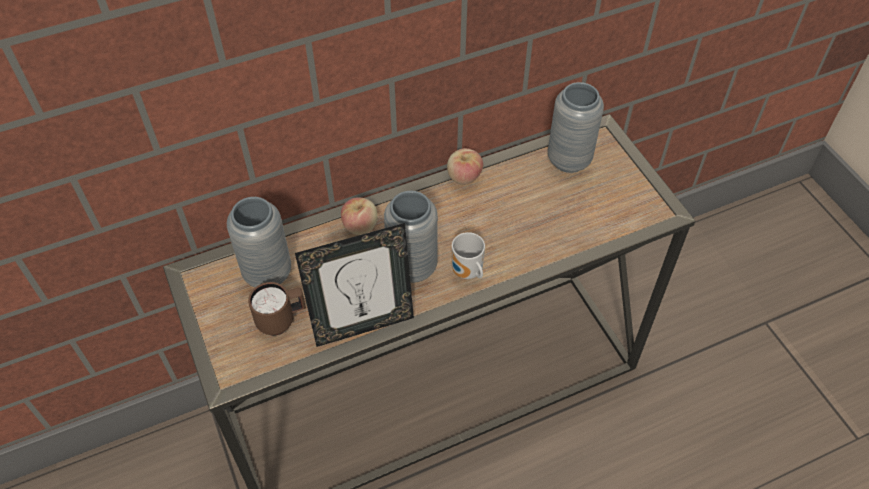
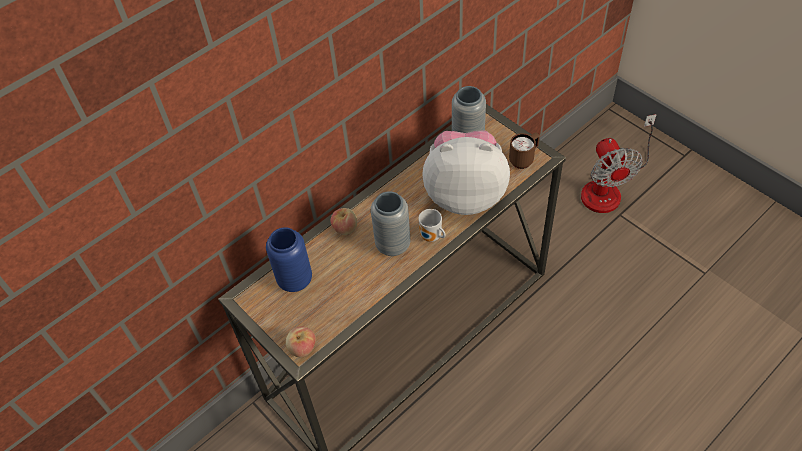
camera: 15 degrees left, 0 degrees up
grey vase [227,197,291,287] -> blue vase [266,227,312,292]
brown mug [248,282,306,336] -> brown mug moved to [509,132,540,169]
picture frame [295,223,414,347] -> none
apple [447,148,483,185] -> apple moved to [286,326,316,357]
none -> plush toy [422,130,510,215]
none -> fan [581,114,657,213]

